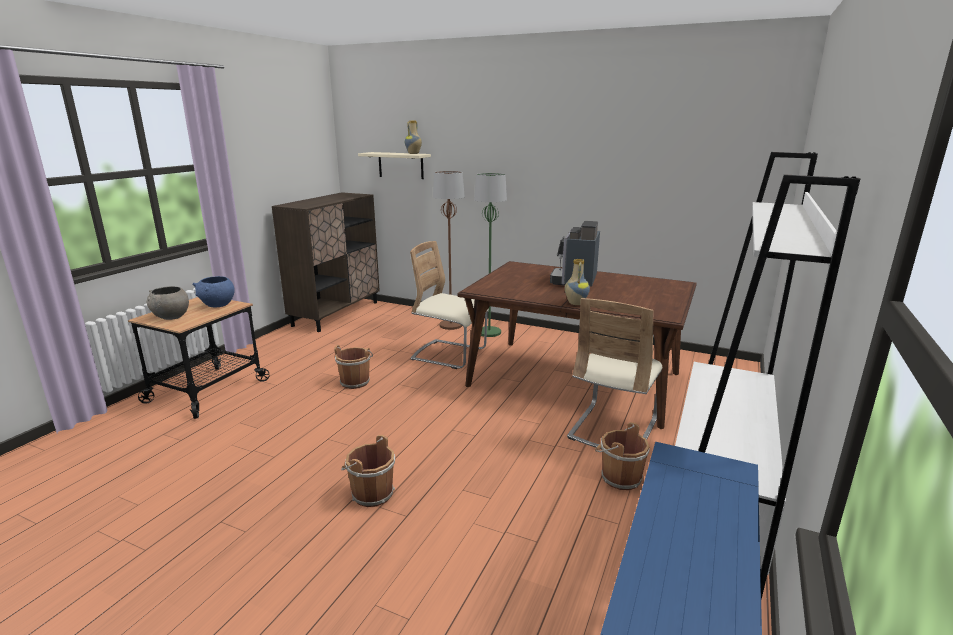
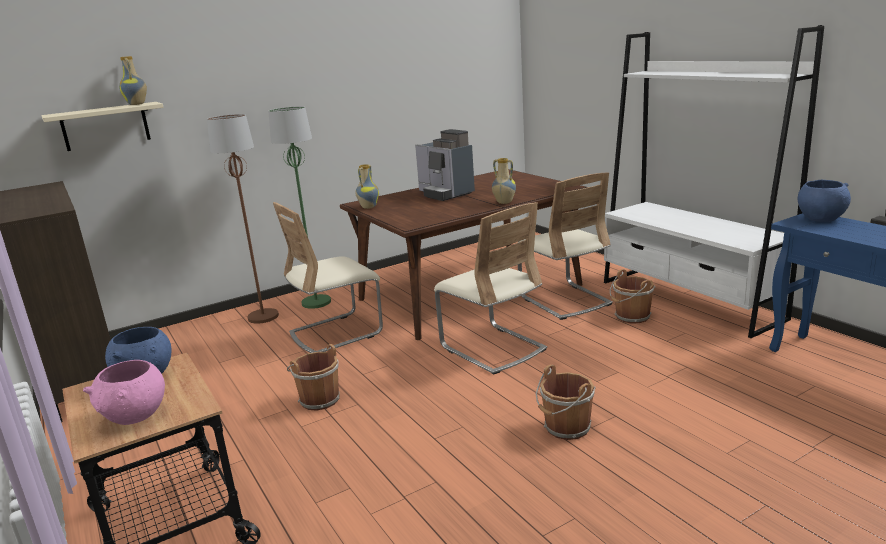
camera: 55 degrees left, 0 degrees up
grey bowl [147,286,189,320] -> pink bowl [83,360,165,425]
none -> vase [356,164,379,209]
none -> beige chair [434,202,547,375]
none -> blue bowl [798,179,851,222]

